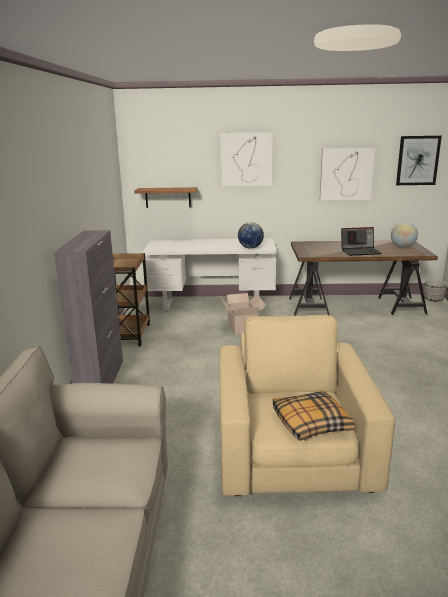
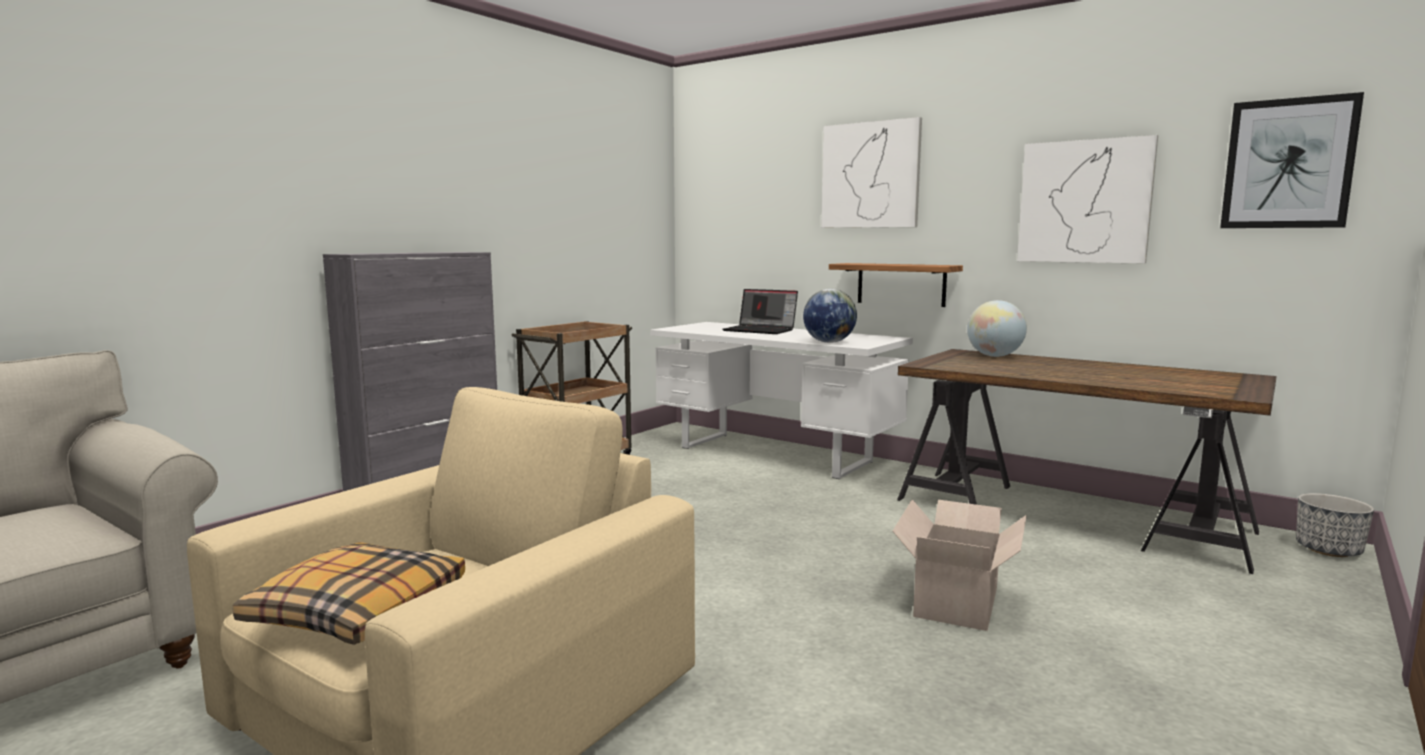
camera: 35 degrees right, 10 degrees down
shelf [134,187,198,208] -> shelf moved to [829,263,963,307]
cardboard box [220,293,266,335] -> cardboard box moved to [893,499,1027,631]
laptop [341,227,382,256] -> laptop moved to [723,289,798,334]
globe [391,222,418,248] -> globe moved to [967,300,1027,357]

